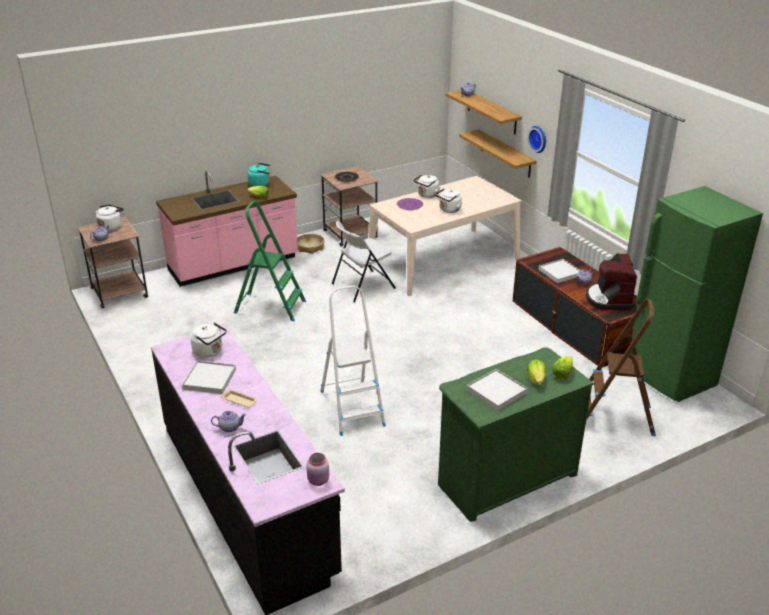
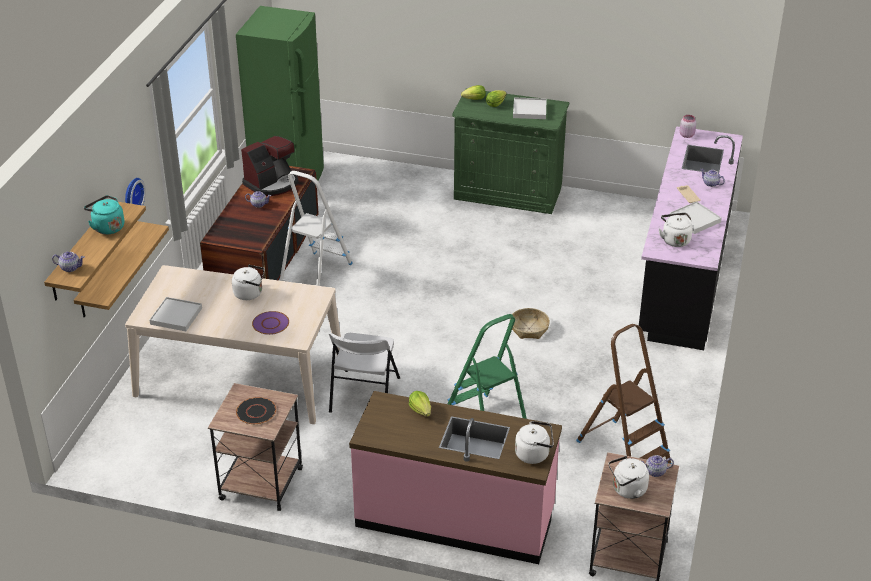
camera: 135 degrees left, 5 degrees up
turquoise kettle [248,163,271,187] -> turquoise kettle moved to [84,195,125,235]
basket [297,234,325,254] -> basket moved to [510,308,550,339]
white step ladder [321,285,386,436] -> white step ladder moved to [279,171,353,286]
white chair [332,221,396,303] -> white chair turned 90 degrees clockwise [329,333,400,413]
white kettle [414,174,440,198] -> white kettle moved to [515,421,554,464]
white tray [538,259,580,283] -> white tray moved to [149,297,202,331]
brown step ladder [586,299,656,436] -> brown step ladder moved to [576,324,672,464]

